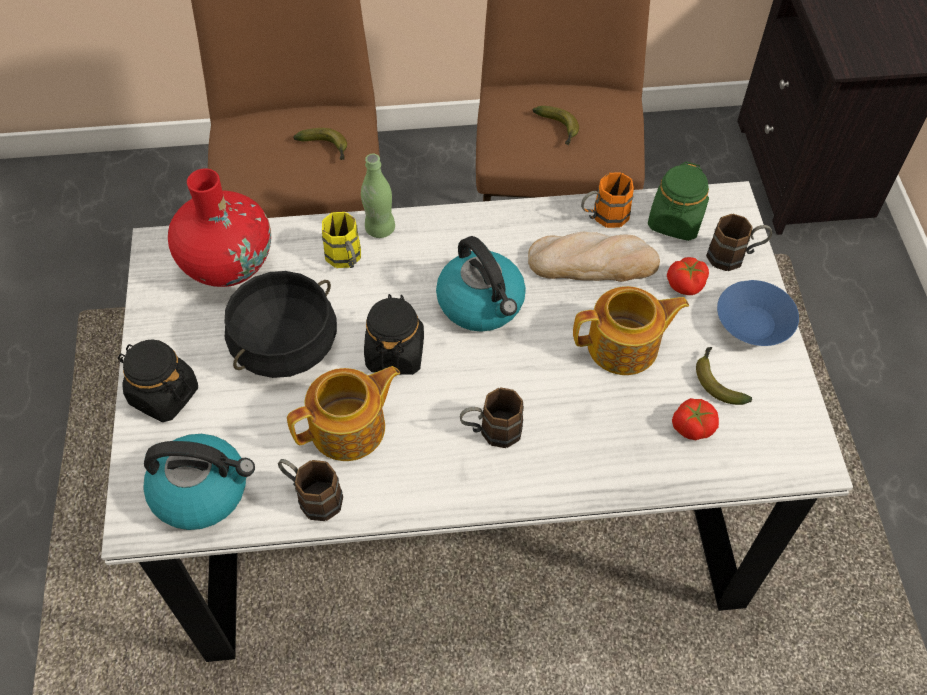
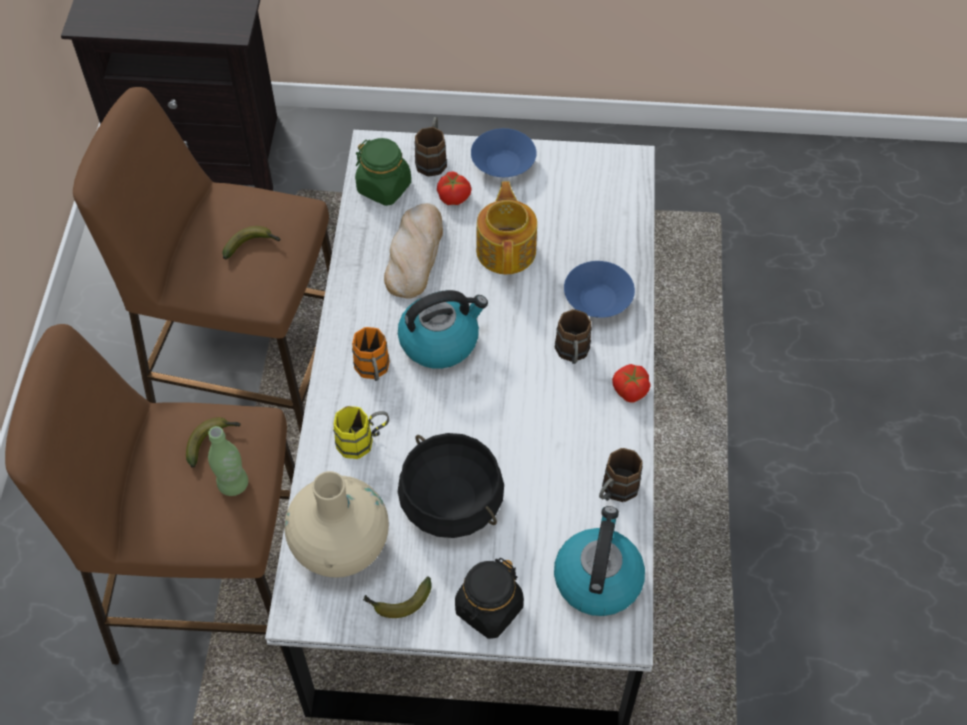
camera: 80 degrees left, 0 degrees up
red vase [168,168,271,287] -> beige vase [285,471,389,578]
teapot [287,366,400,461] -> none
green bottle [361,154,395,238] -> green bottle moved to [208,426,248,496]
black jar [364,294,424,375] -> none
orange mug [581,172,634,228] -> orange mug moved to [352,327,390,381]
tomato [672,398,719,440] -> tomato moved to [612,364,651,402]
banana [696,347,752,405] -> banana moved to [363,576,432,618]
none -> blue bowl [564,261,635,318]

